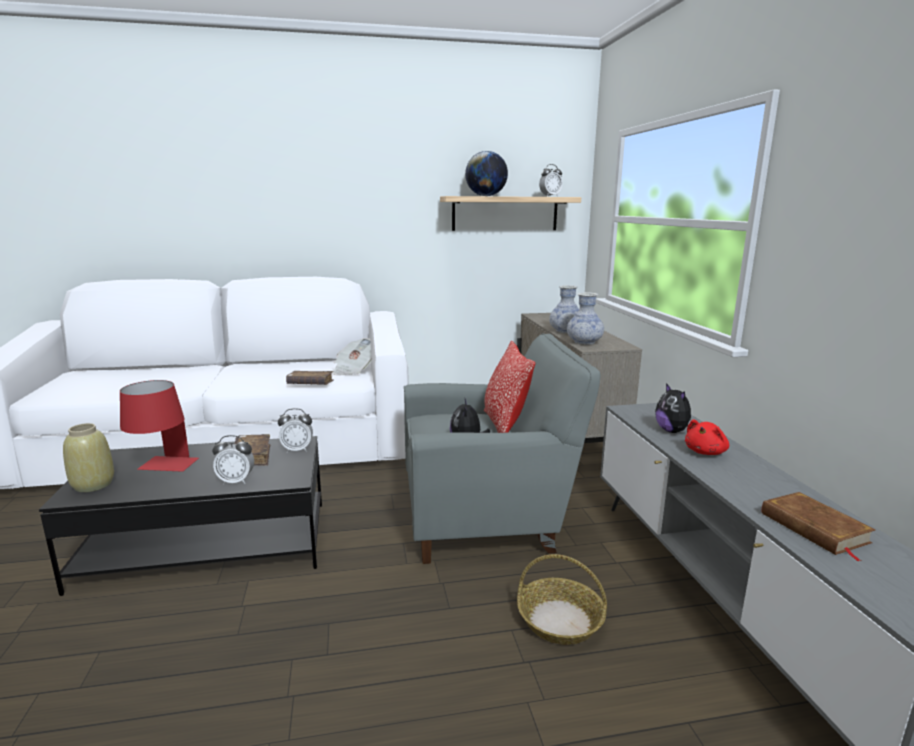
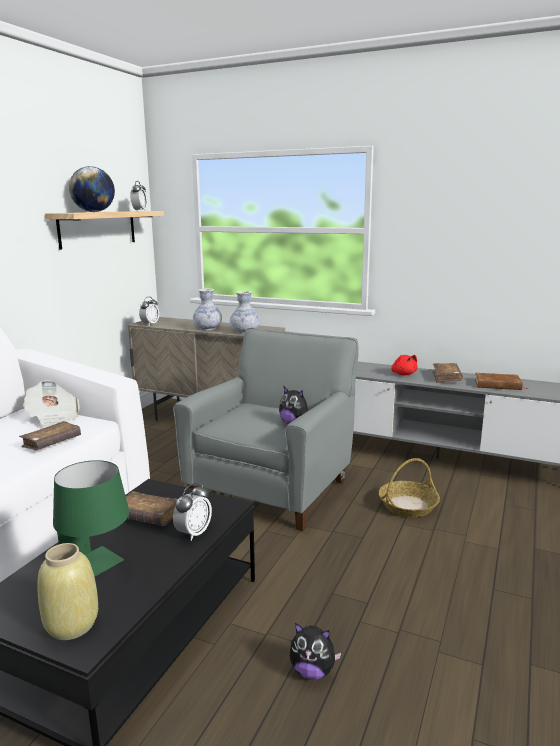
camera: 55 degrees left, 0 degrees up
red table lamp [120,380,199,472] -> green table lamp [53,460,129,577]
alarm clock [278,408,313,453] -> alarm clock moved to [139,297,159,325]
pillow [484,341,535,433] -> none
plush toy [655,383,692,433] -> plush toy moved to [290,623,341,679]
none -> brown book [432,363,463,383]

